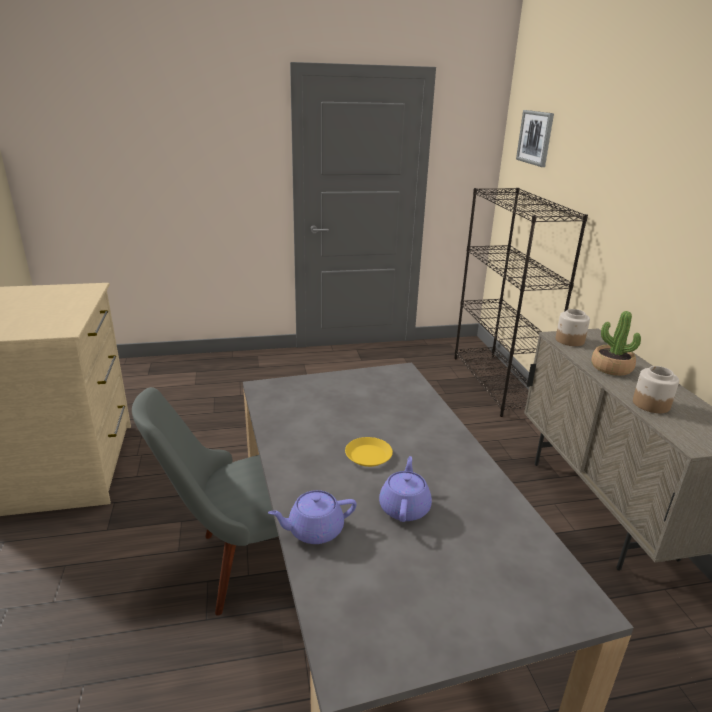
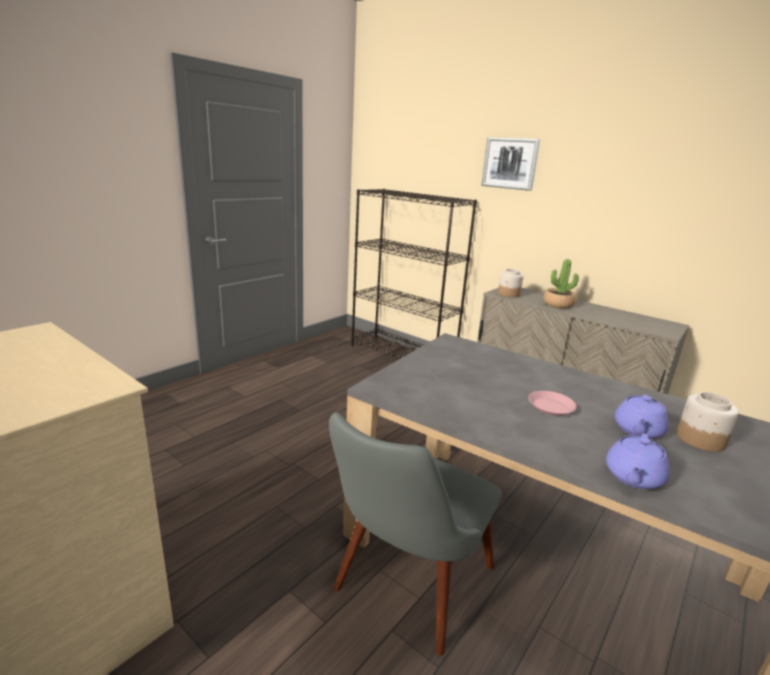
camera: 40 degrees left, 5 degrees down
yellow plate [345,437,393,467] -> pink plate [528,391,577,416]
purple teapot [379,456,432,522] -> purple teapot turned 120 degrees counterclockwise [615,395,669,439]
picture [516,110,554,167] -> picture moved to [481,137,540,191]
jar [633,366,679,413] -> jar moved to [677,392,739,452]

